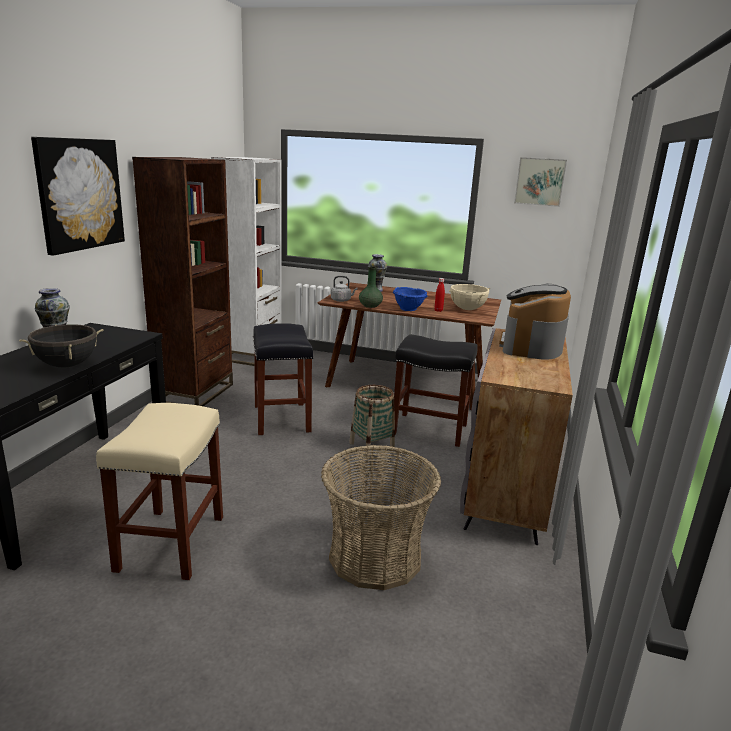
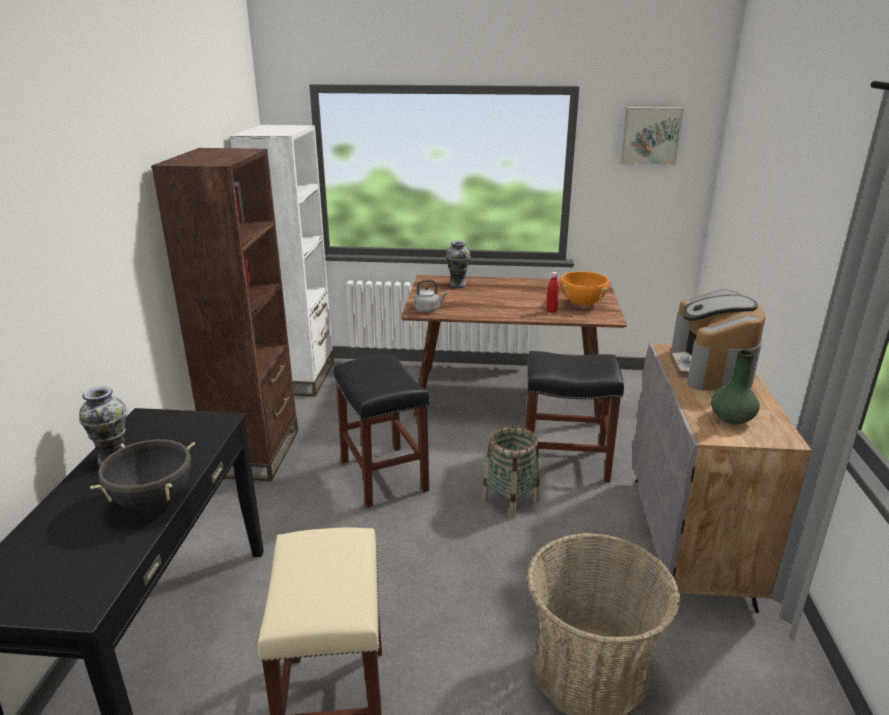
camera: 10 degrees left, 5 degrees up
picture [31,137,125,256] -> none
green vase [359,267,383,308] -> green vase moved to [711,350,760,425]
blue bowl [393,287,428,311] -> none
beige cooking pot [449,284,490,310] -> orange cooking pot [561,271,609,306]

